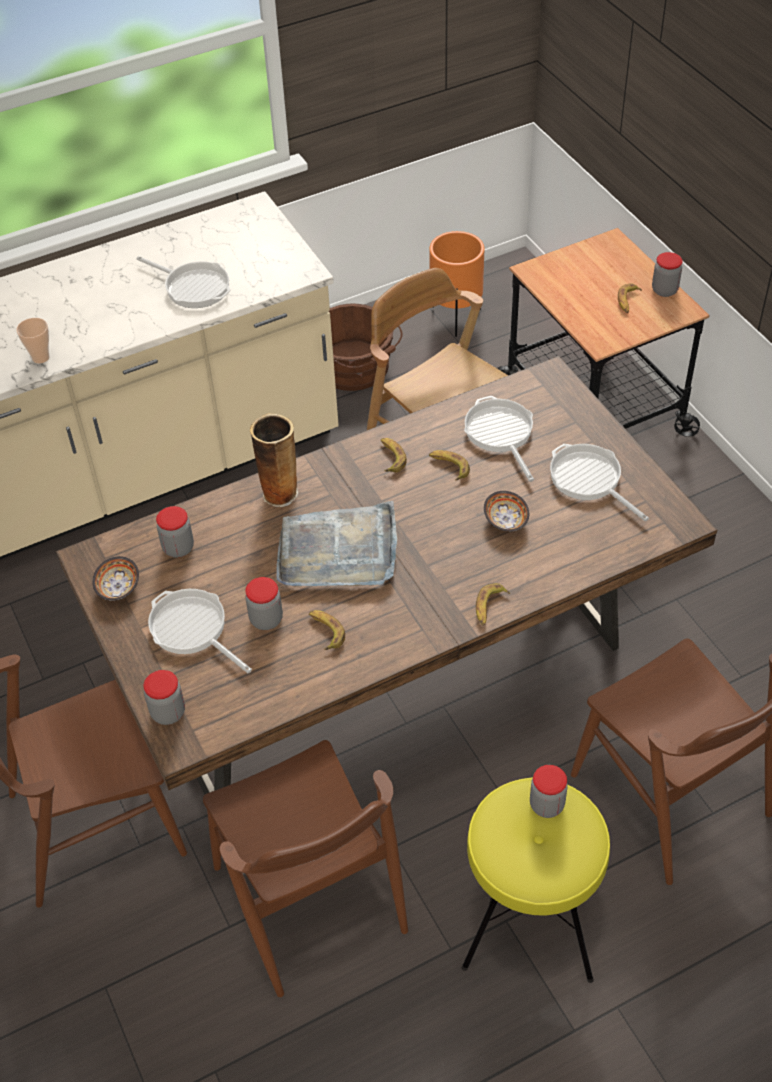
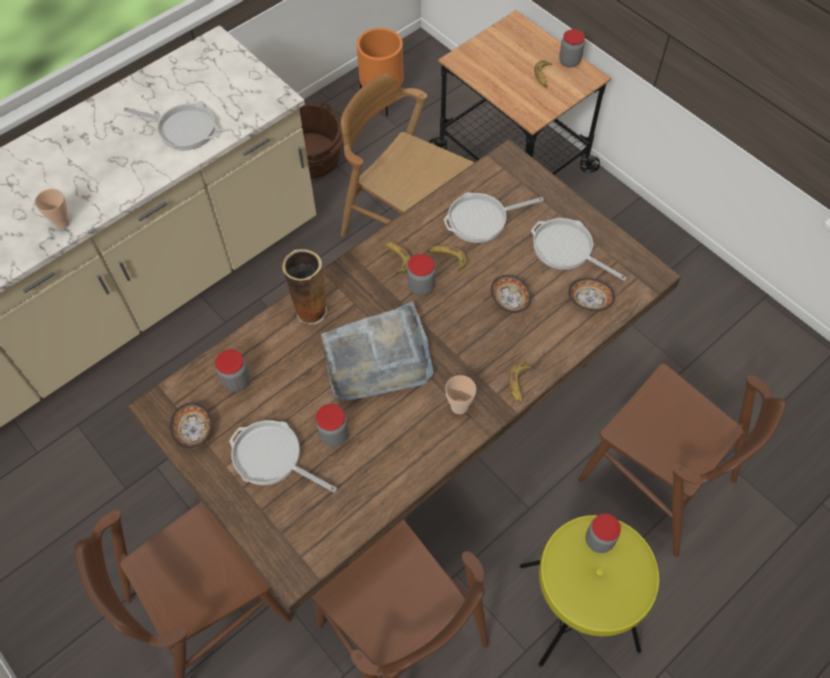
camera: 15 degrees left, 10 degrees up
jar [143,670,185,725] -> jar moved to [407,254,435,296]
banana [309,610,345,650] -> none
frying pan [464,396,534,482] -> frying pan turned 75 degrees counterclockwise [444,192,544,243]
none -> cup [445,375,476,414]
none -> bowl [568,278,615,311]

